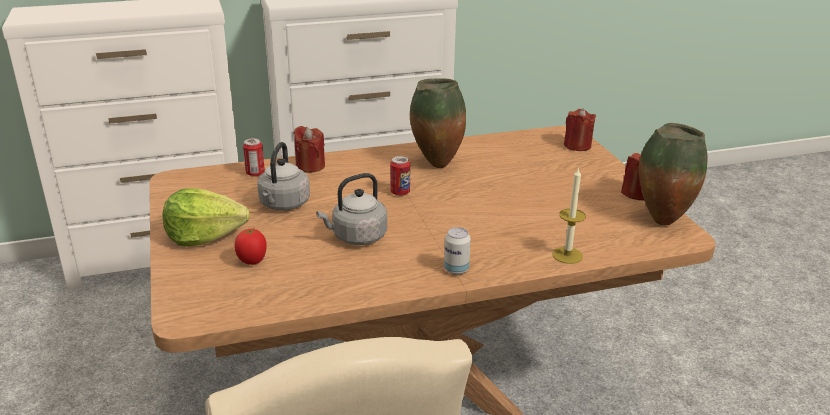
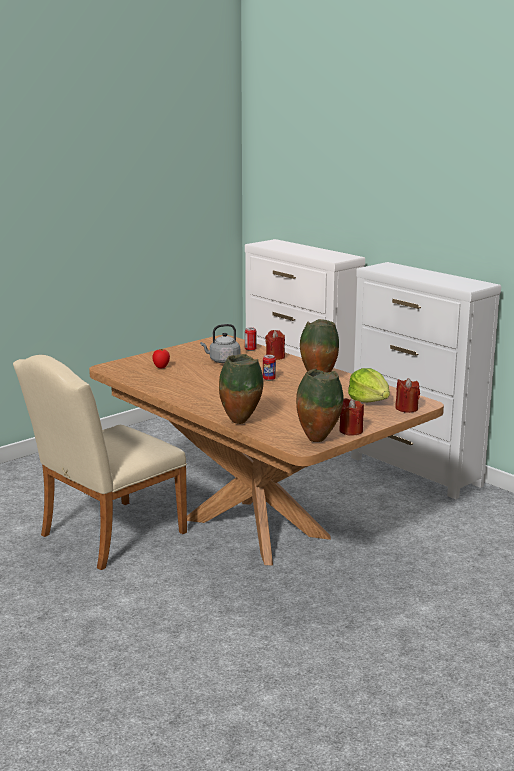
camera: 65 degrees right, 10 degrees down
lettuce [163,188,250,246] -> lettuce moved to [348,368,390,402]
grey kettle [316,173,387,245] -> none
can [444,227,471,275] -> none
candle [553,167,586,264] -> vase [219,354,263,424]

